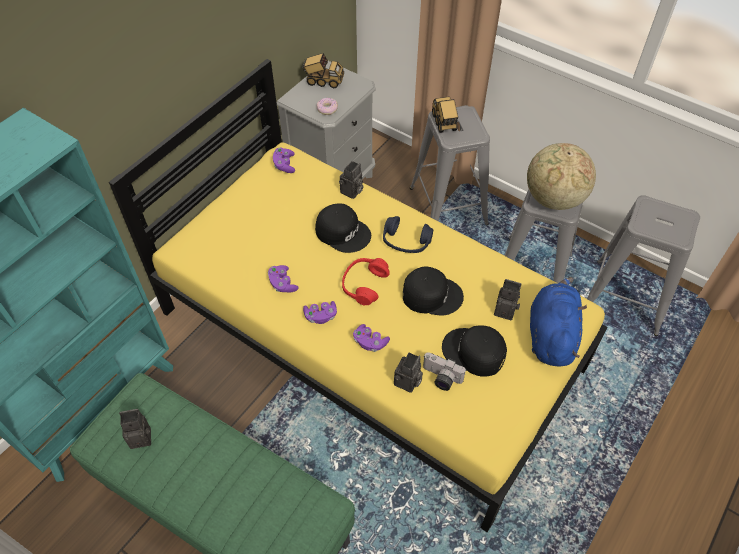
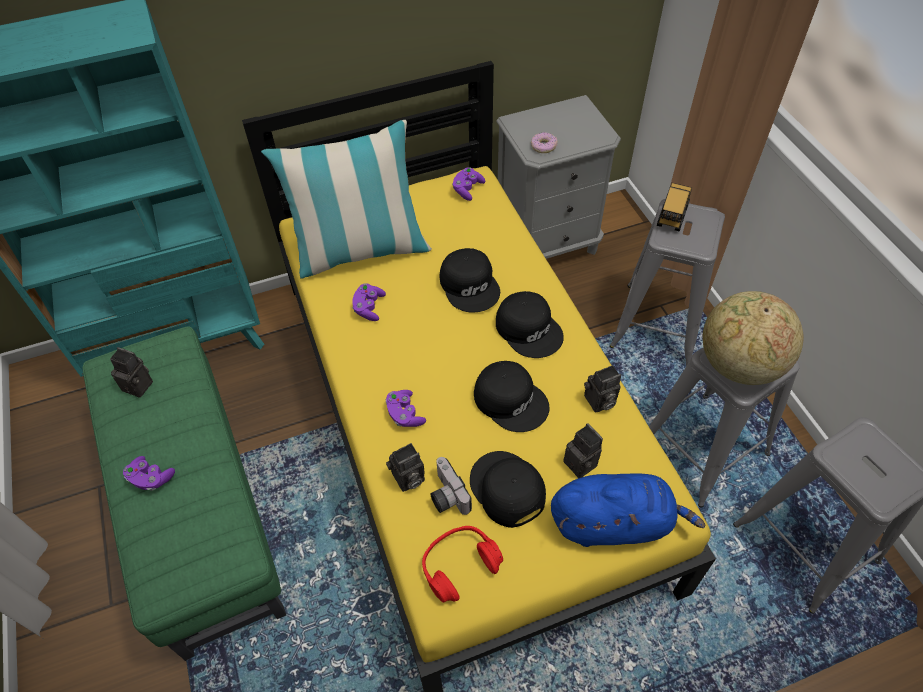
camera: 35 degrees right, 0 degrees up
toy truck [302,53,344,88] -> none
purple game controller [303,301,337,324] -> purple game controller moved to [123,456,175,491]
camera [339,161,363,199] -> camera moved to [584,365,621,413]
red headphones [342,258,389,306] -> red headphones moved to [422,526,503,602]
blue headphones [383,216,433,253] -> black cap [496,291,564,358]
blue plush toy [530,277,587,366] -> blue plush toy turned 45 degrees clockwise [551,474,706,547]
none -> pillow [261,120,432,279]

